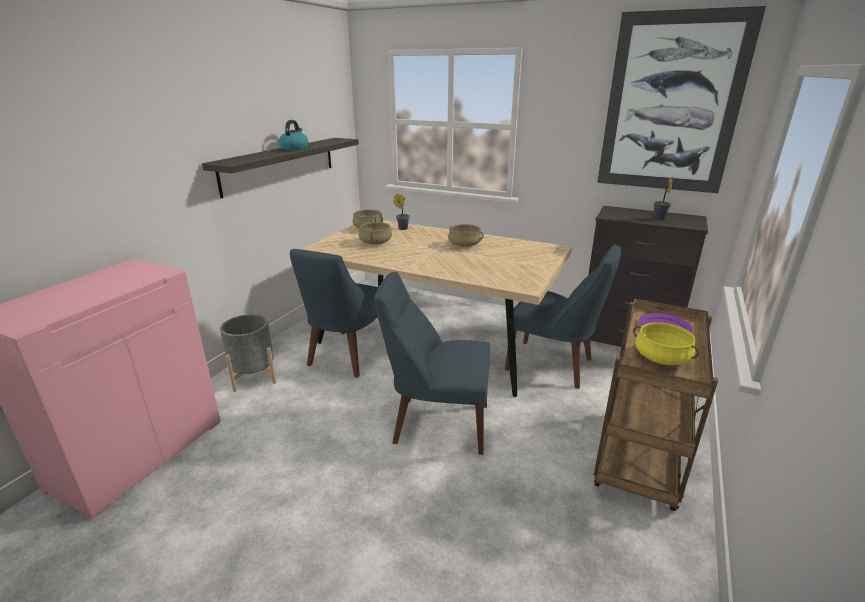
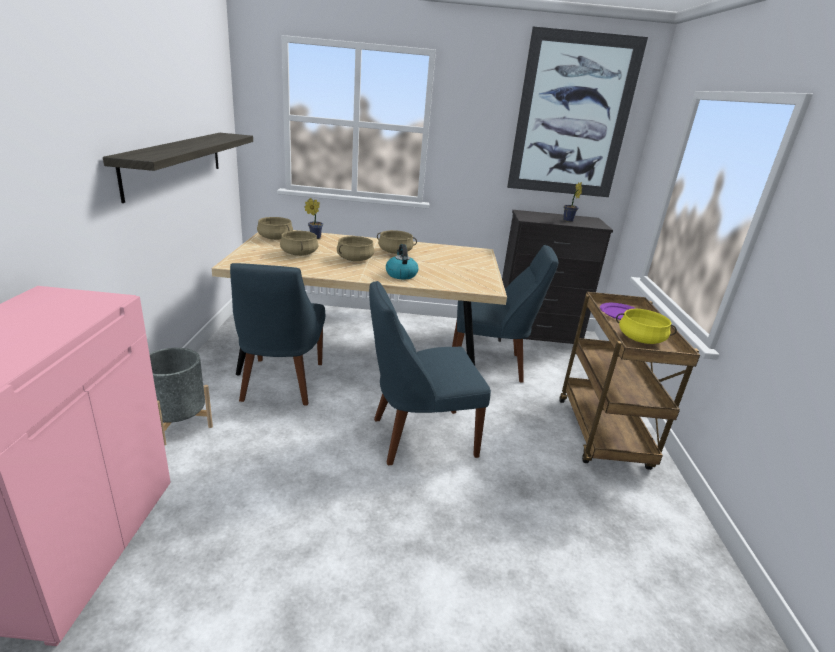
camera: 25 degrees left, 0 degrees up
kettle [279,120,308,150] -> kettle moved to [386,244,418,279]
none -> beige cooking pot [337,236,374,261]

